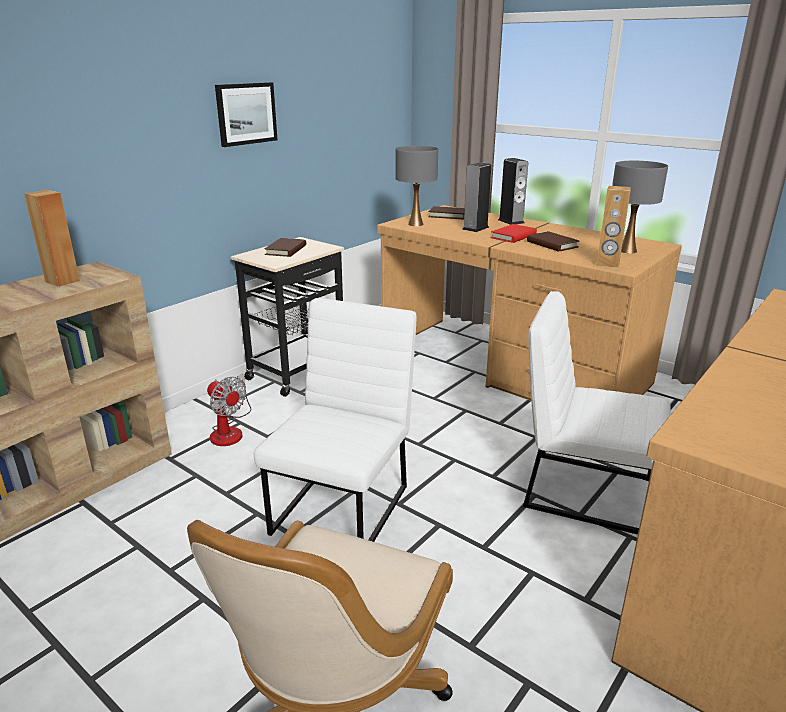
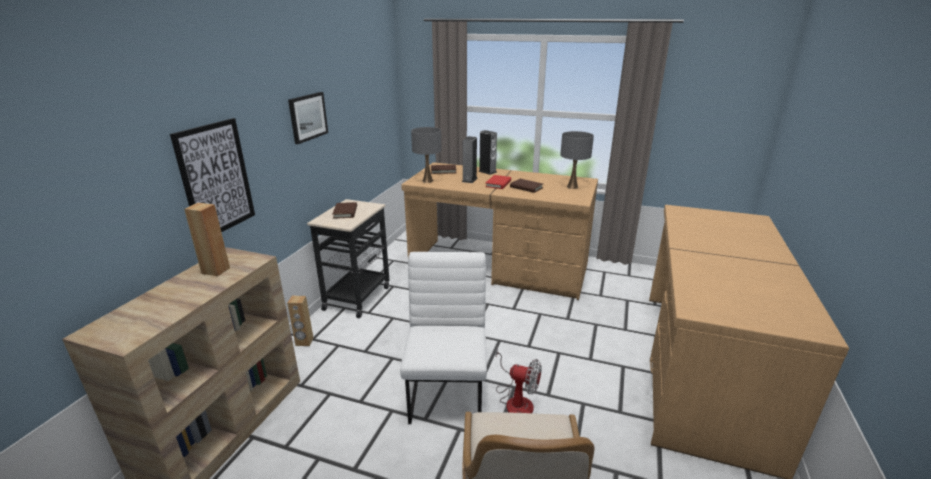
camera: 20 degrees left, 0 degrees up
fan [207,374,251,446] -> fan moved to [495,346,542,413]
white chair [523,291,671,535] -> none
brown speaker [597,186,631,268] -> brown speaker moved to [287,296,314,346]
none -> picture [170,118,255,232]

